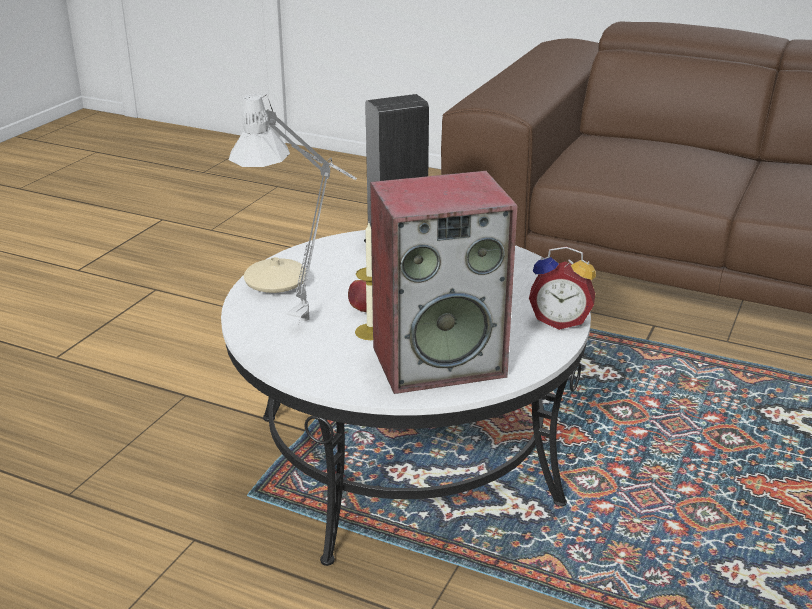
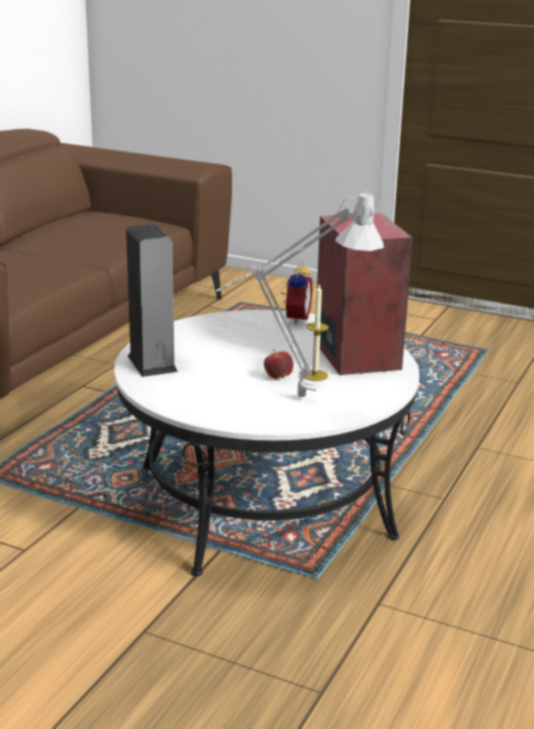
camera: 90 degrees left, 5 degrees down
beige vase [243,257,306,293] -> none

